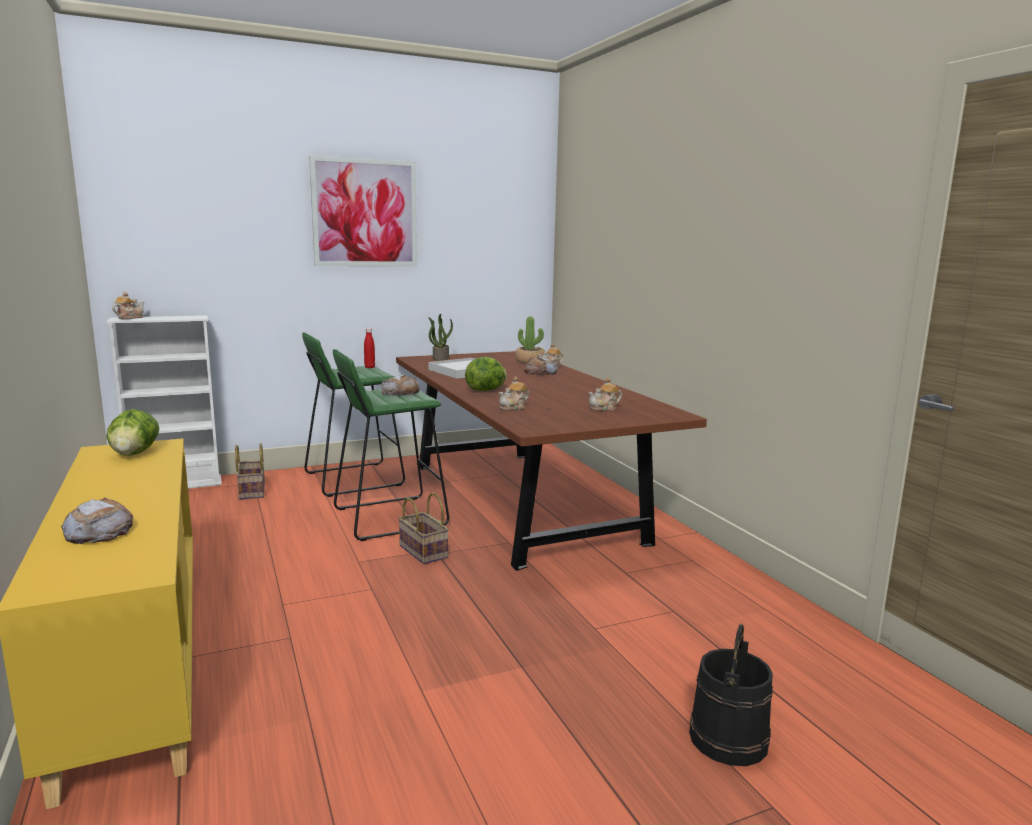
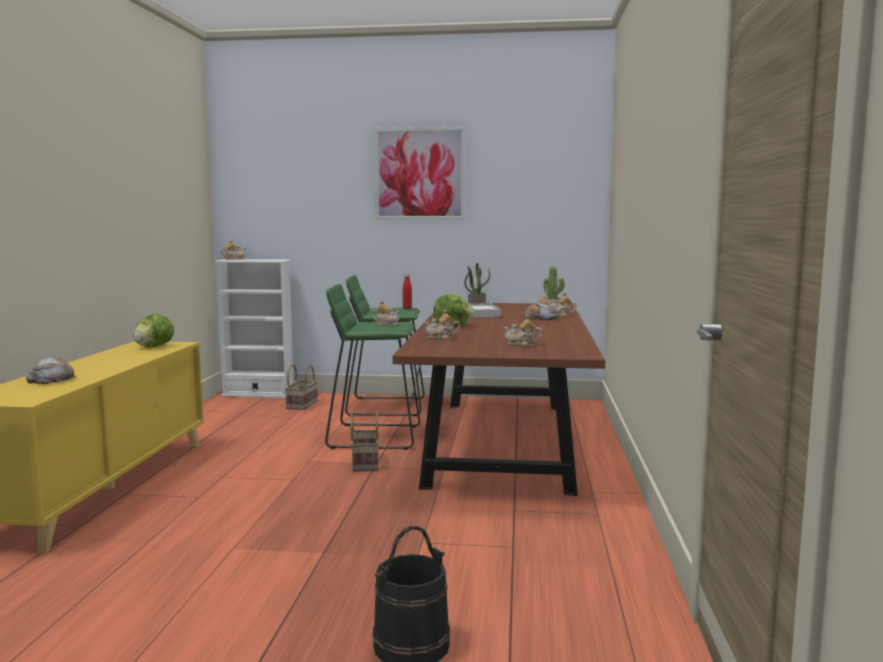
camera: 30 degrees right, 5 degrees down
bread [382,374,420,395] -> teapot [372,300,400,326]

